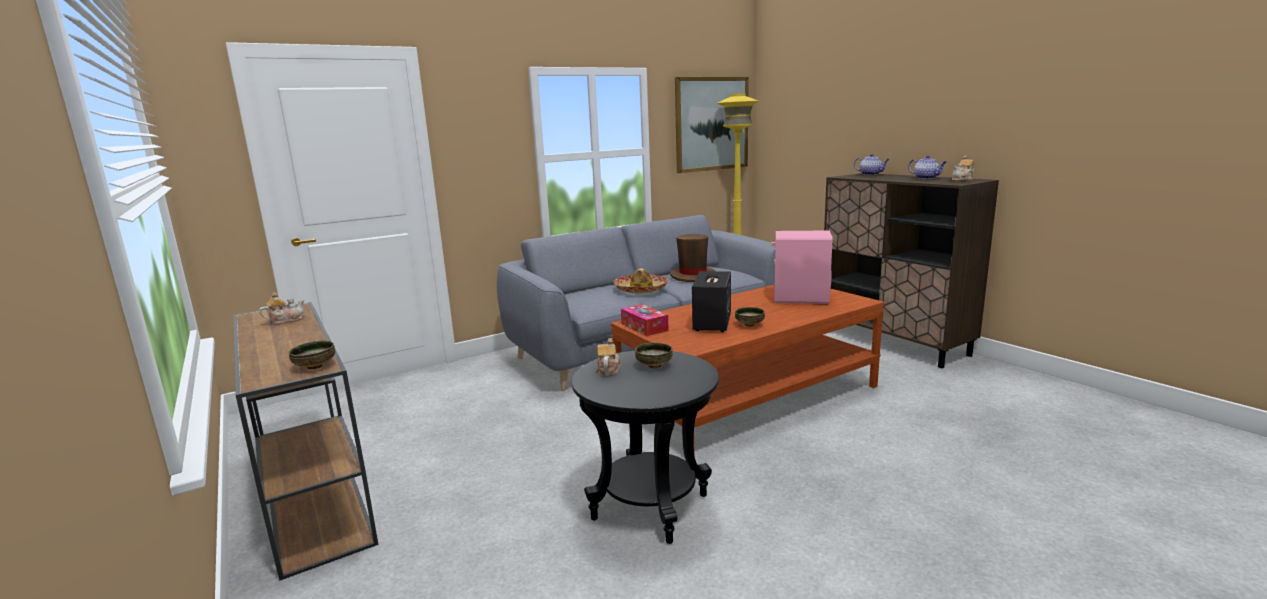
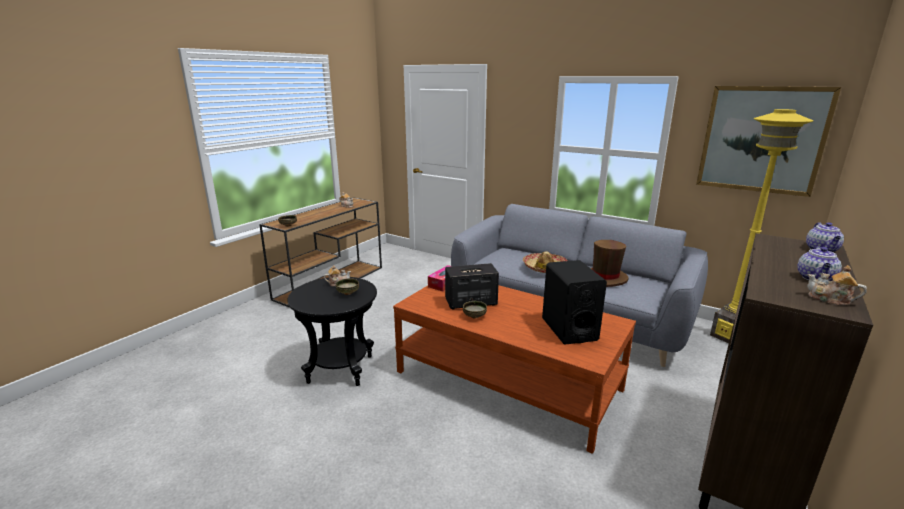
camera: 65 degrees right, 5 degrees up
pink speaker [771,230,832,304] -> black speaker [542,260,607,344]

